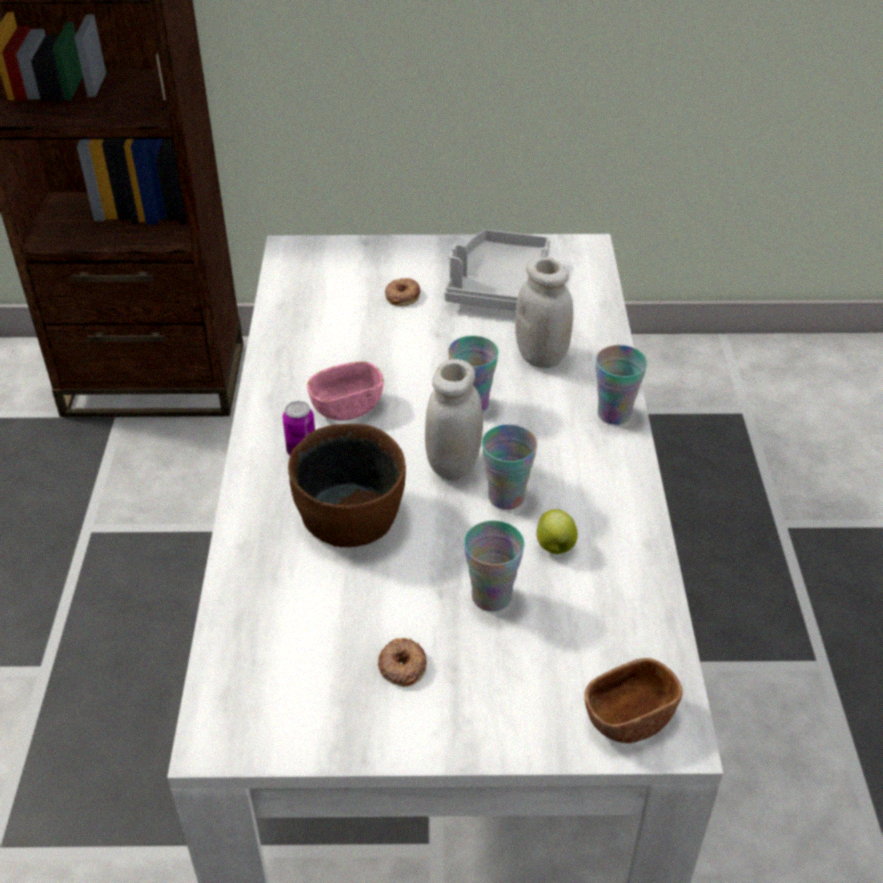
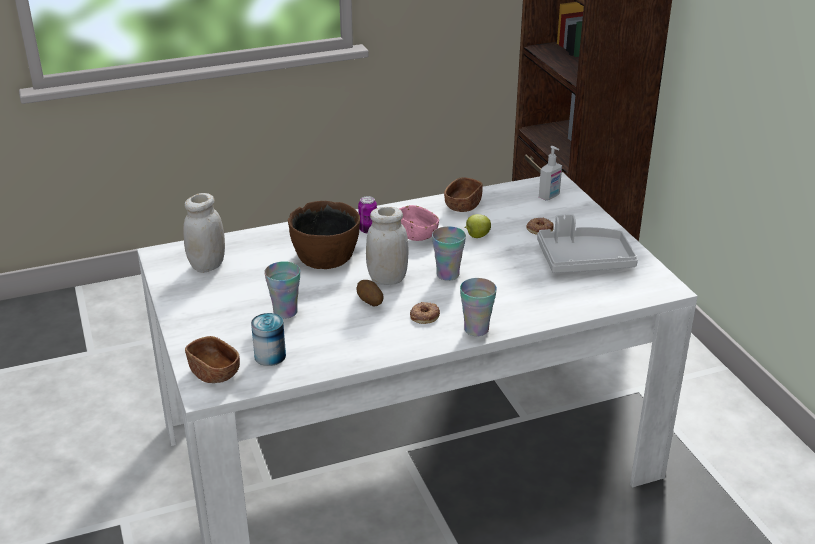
camera: 70 degrees right, 10 degrees down
donut [378,638,427,687] -> donut moved to [410,302,440,324]
cup [482,425,537,510] -> potato [357,280,383,306]
white jar [515,257,573,368] -> white jar moved to [183,193,225,273]
apple [537,509,578,554] -> apple moved to [465,214,491,238]
none -> can [251,313,286,366]
none -> brown bowl [444,177,483,212]
none -> soap dispenser [539,146,562,200]

